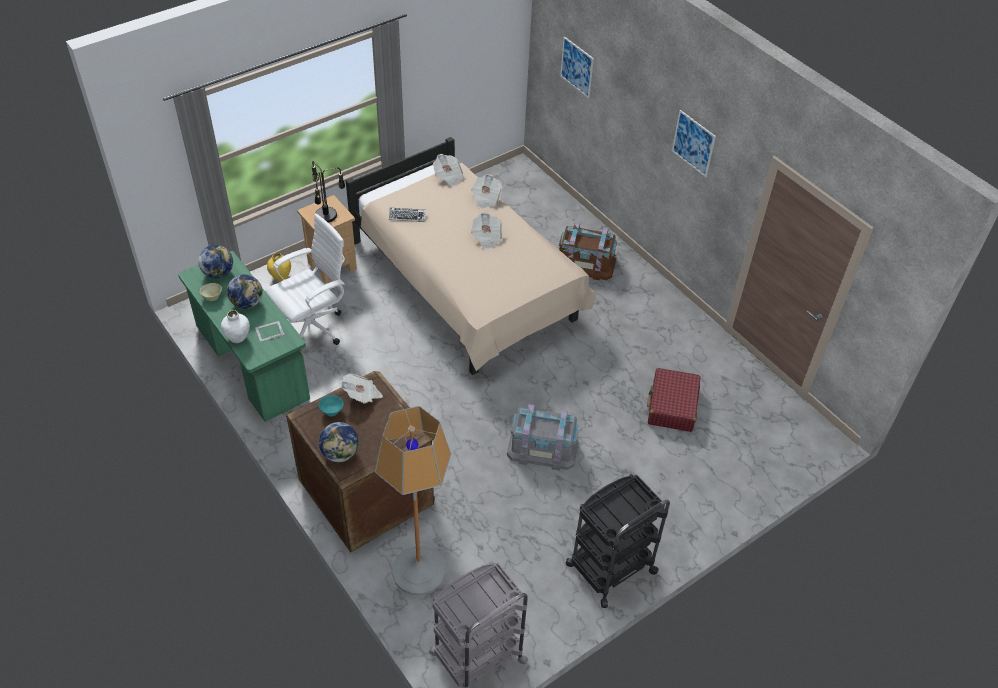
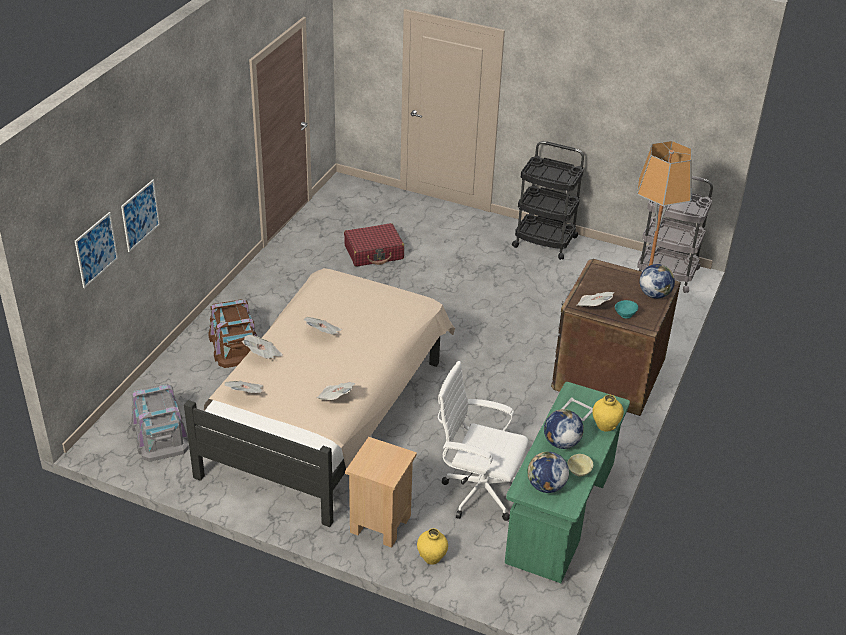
camera: 120 degrees left, 10 degrees down
white vase [221,310,250,343] -> yellow vase [592,395,624,432]
table lamp [312,161,345,223] -> none
keyboard [389,208,426,222] -> newspaper [316,382,355,400]
grey storage box [507,404,579,471] -> grey storage box moved to [131,384,189,462]
picture [672,110,716,177] -> picture moved to [121,180,160,252]

